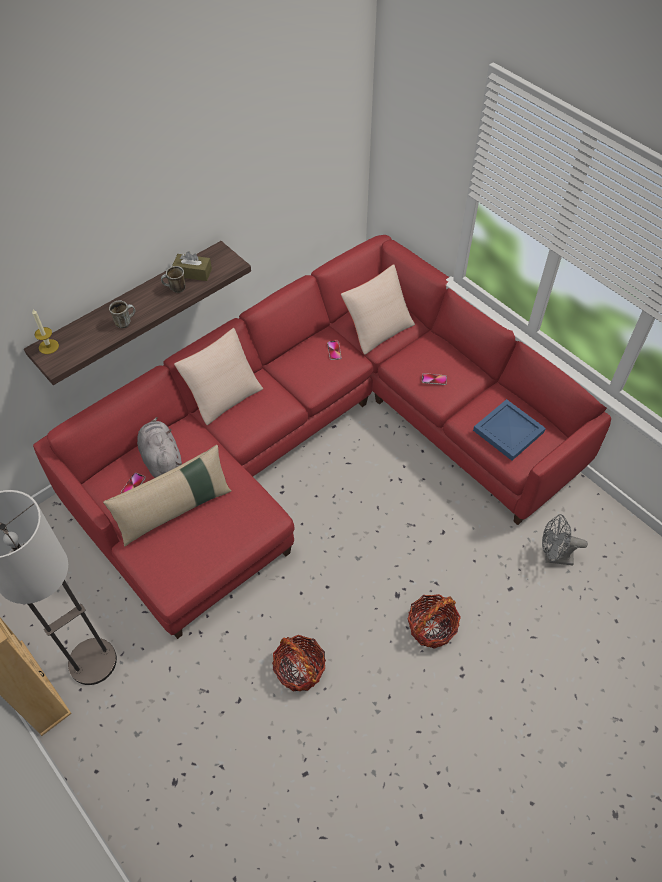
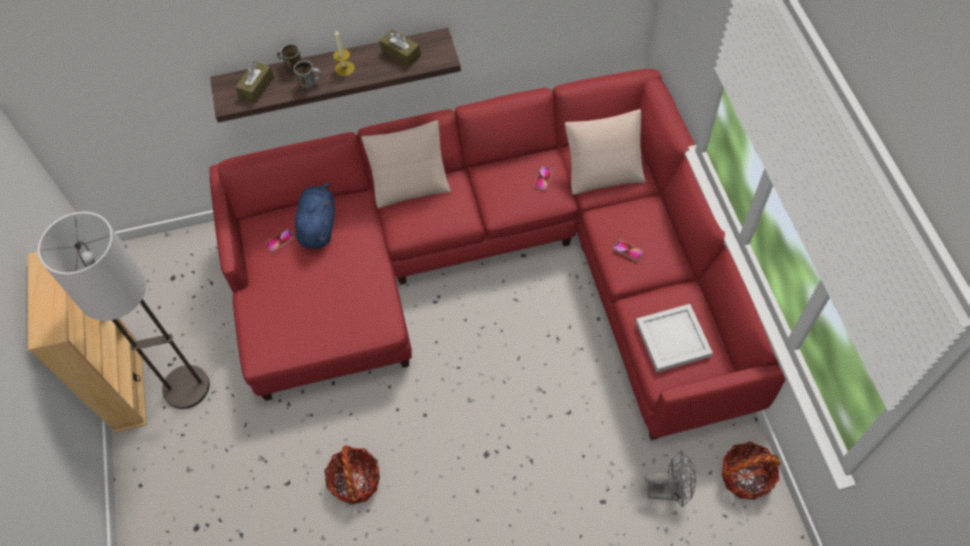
camera: 30 degrees right, 5 degrees up
candle [32,309,59,354] -> candle moved to [333,31,355,76]
beige pillow [103,445,231,546] -> none
grey plush toy [137,417,182,478] -> blue plush toy [295,182,335,249]
mug [161,266,186,293] -> mug moved to [277,44,301,72]
basket [408,594,461,649] -> basket moved to [722,441,781,500]
blue tray [473,399,546,461] -> white tray [636,304,713,372]
grey fan [542,514,588,566] -> grey fan turned 150 degrees clockwise [644,450,696,507]
none -> brown tissue box [235,61,274,103]

